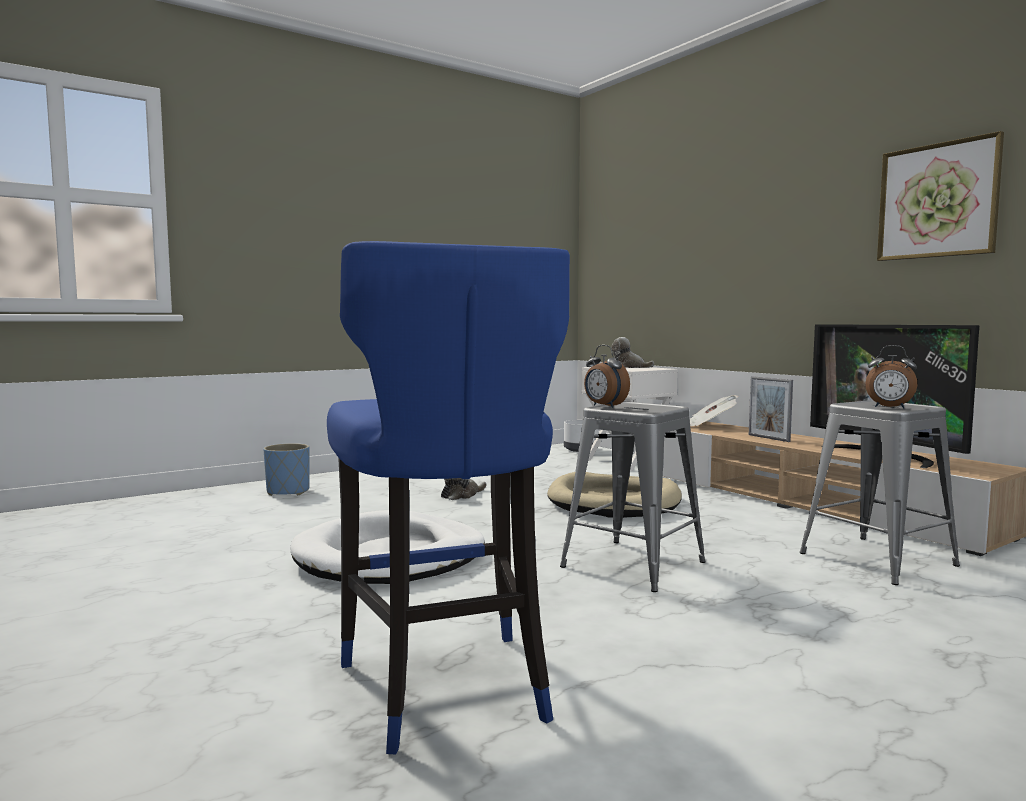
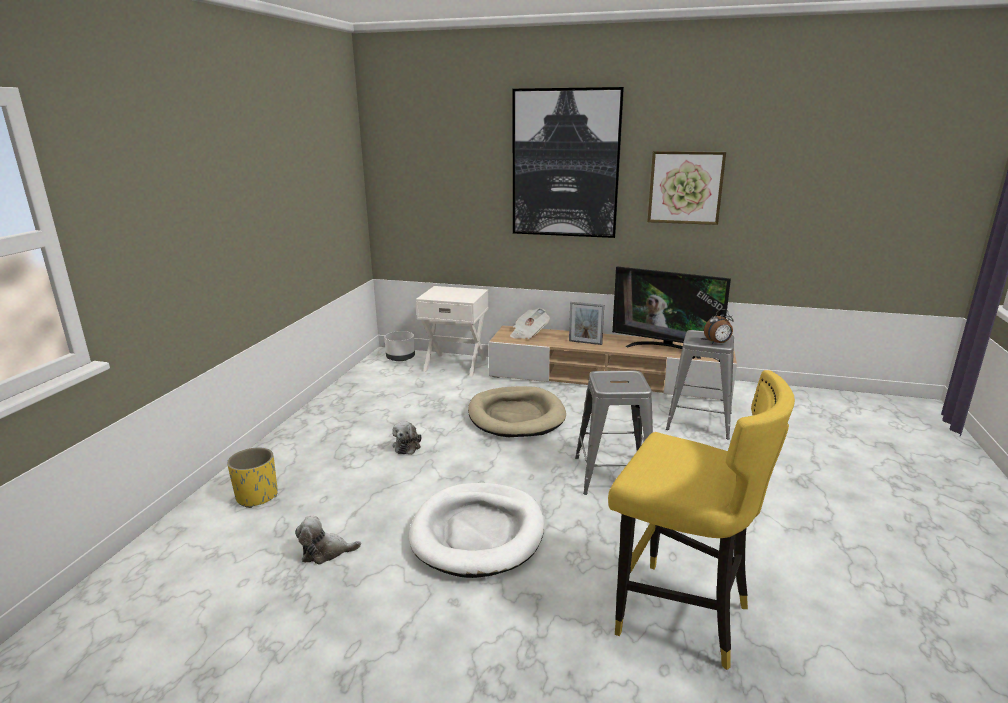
camera: 40 degrees left, 15 degrees up
blue planter [263,443,310,496] -> yellow planter [227,448,278,508]
blue stool [327,241,570,755] -> yellow stool [608,370,795,670]
alarm clock [584,345,630,408] -> none
plush toy [611,337,654,368] -> plush toy moved to [295,516,361,564]
none -> picture [512,87,624,238]

